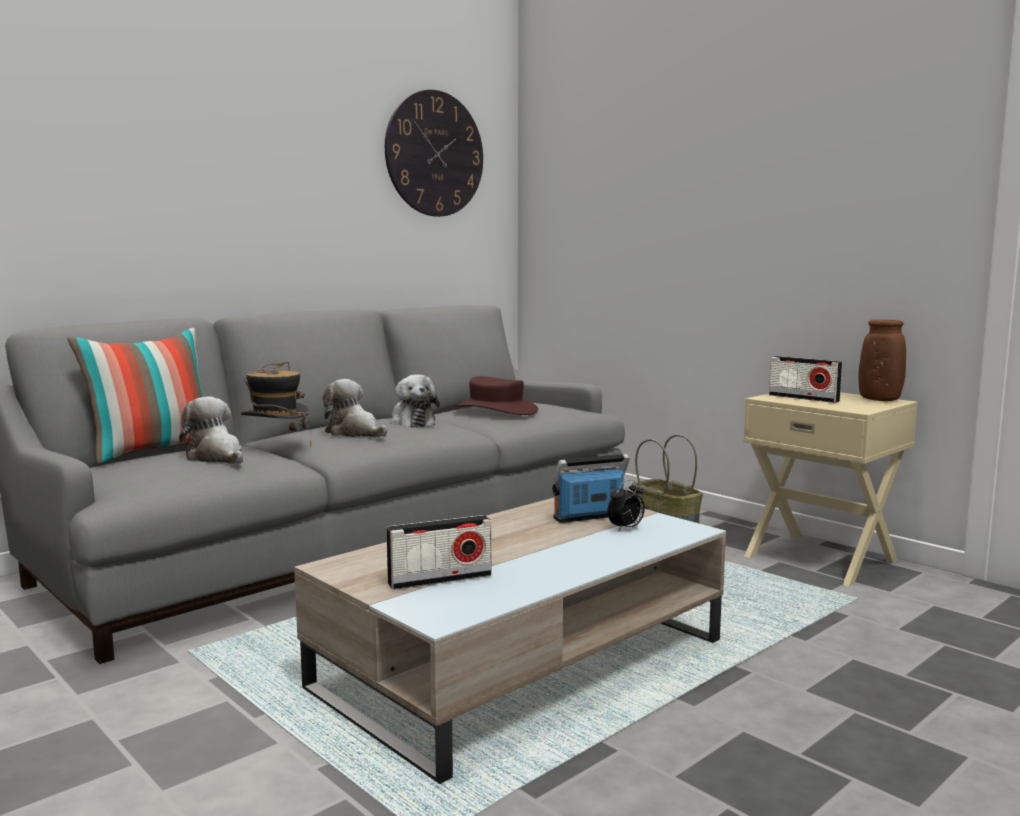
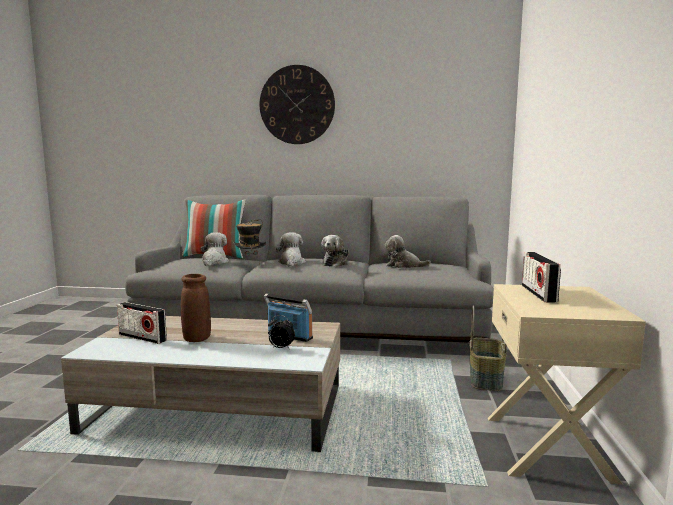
camera: 50 degrees right, 0 degrees up
wall clock [385,90,483,217] -> wall clock moved to [260,65,335,144]
brown hat [454,376,538,415] -> plush toy [385,235,431,268]
brown vase [858,319,906,401] -> brown vase moved to [181,274,211,342]

